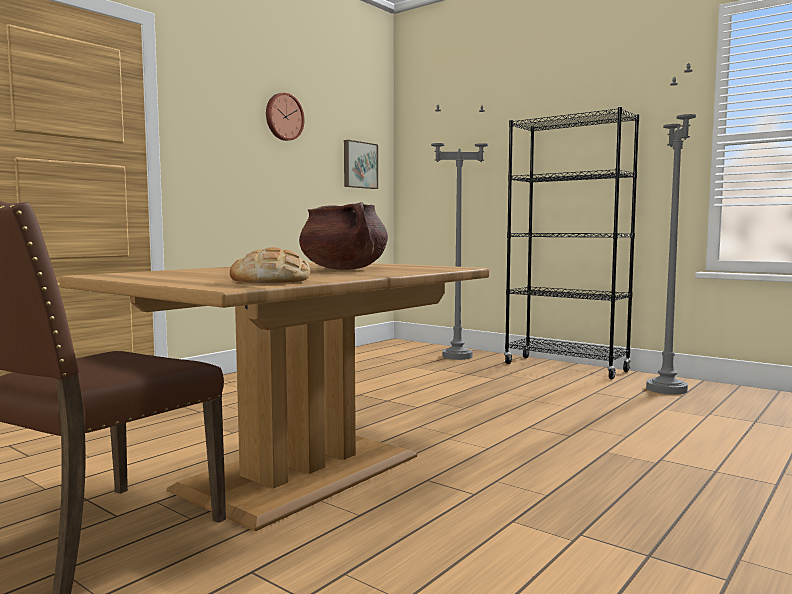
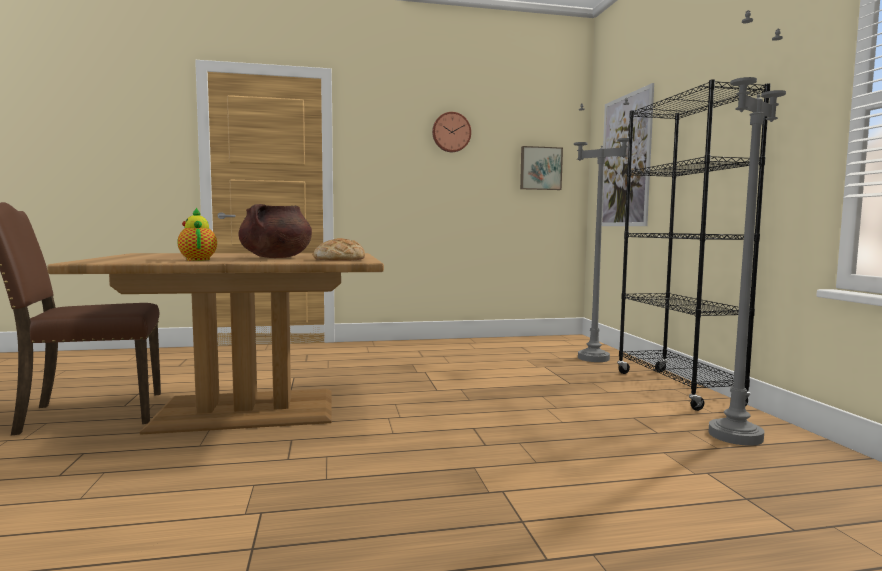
camera: 40 degrees right, 0 degrees up
bread [230,247,310,283] -> bread moved to [313,238,365,261]
none -> teapot [177,207,217,261]
none -> picture [602,83,654,226]

